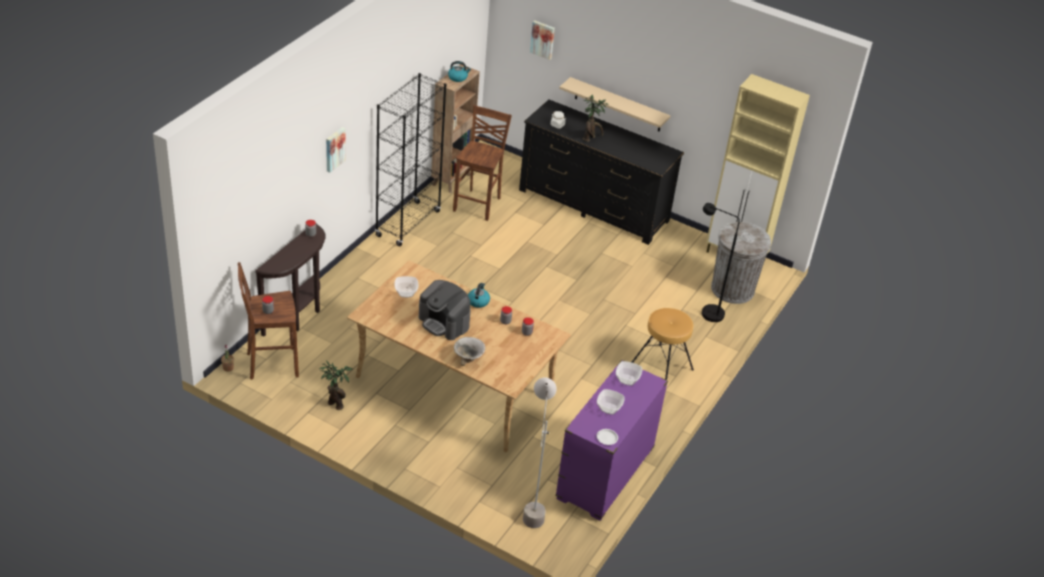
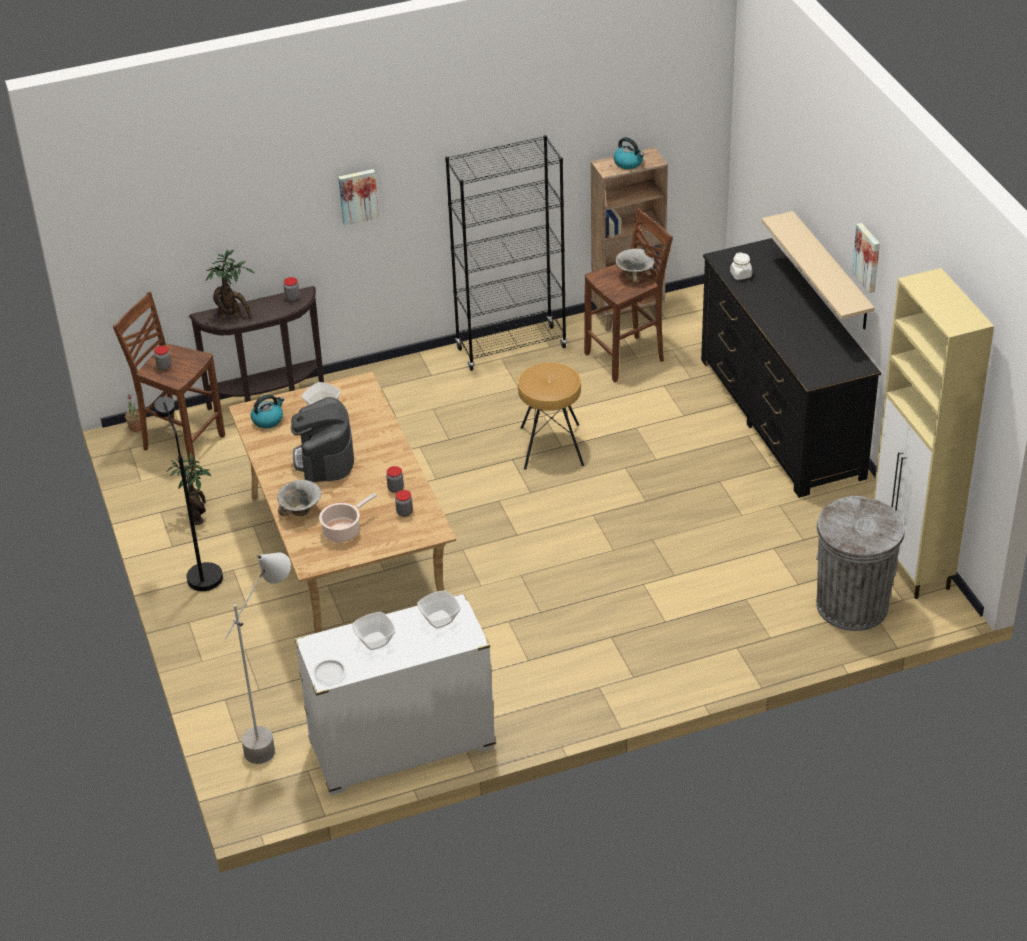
camera: 45 degrees right, 0 degrees up
kettle [468,283,490,308] -> kettle moved to [251,394,284,428]
picture [530,20,555,60] -> picture moved to [852,223,880,293]
purple dresser [555,360,668,521] -> white dresser [294,593,496,795]
potted plant [583,95,609,142] -> potted plant moved to [206,249,254,319]
brown stool [632,308,694,380] -> brown stool moved to [518,362,584,469]
black floor lamp [702,203,740,322] -> black floor lamp moved to [154,397,223,591]
none -> cooking pot [319,494,376,542]
none -> bowl [615,249,654,284]

